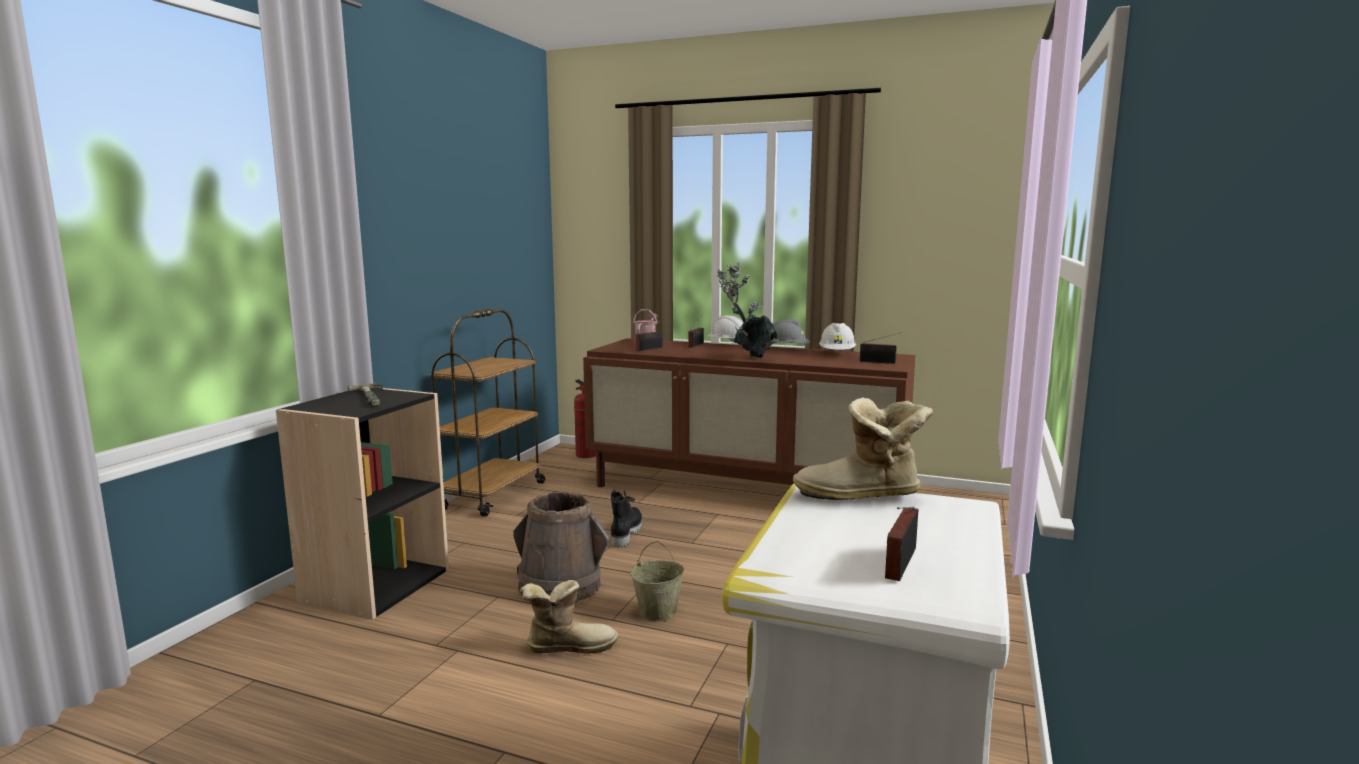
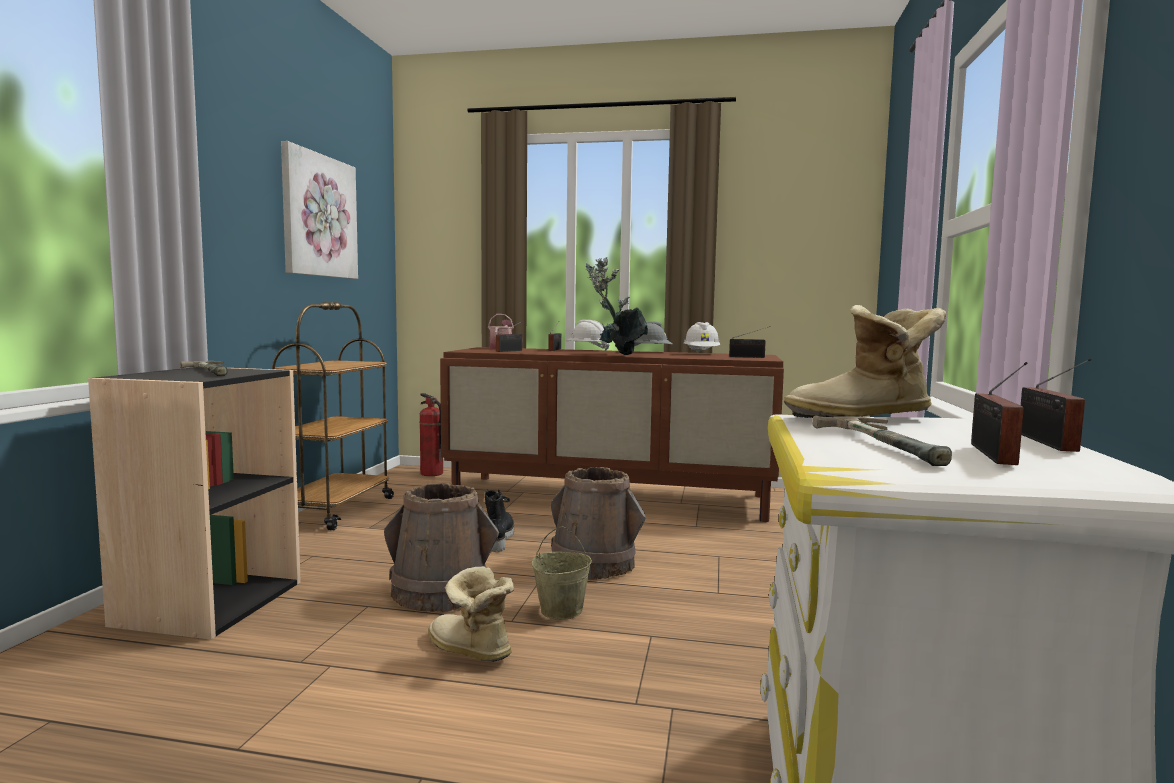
camera: 10 degrees left, 5 degrees down
boot [520,580,618,653] -> boot turned 120 degrees counterclockwise [428,566,514,662]
none -> picture [281,141,358,279]
none -> brown bucket [551,467,646,580]
none -> hammer [812,415,952,466]
none -> radio [1021,358,1092,452]

